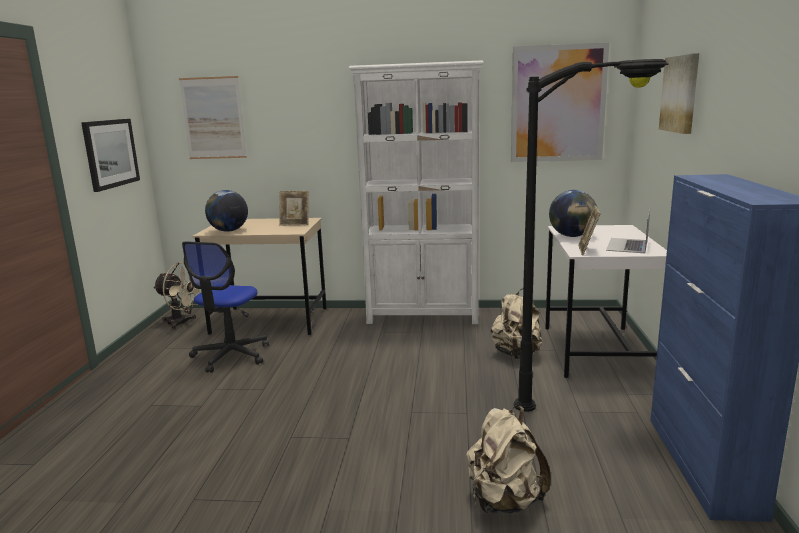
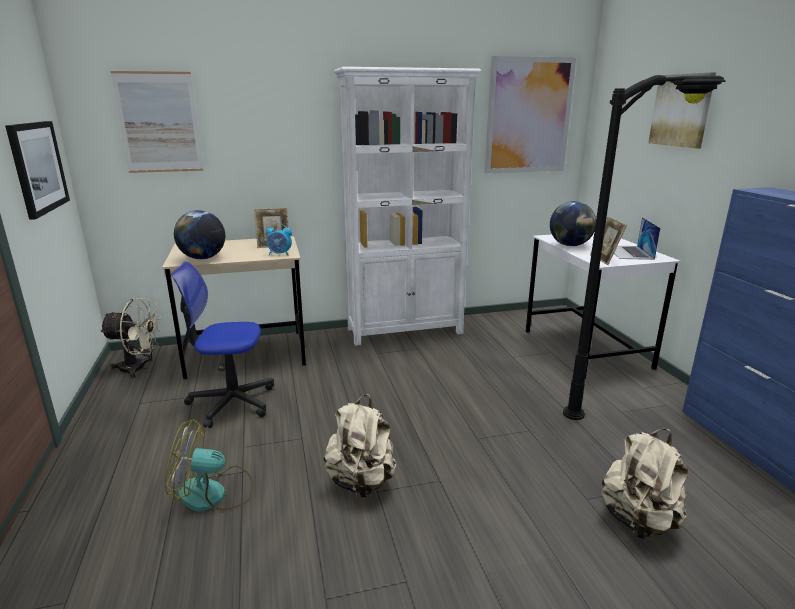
camera: 20 degrees left, 5 degrees up
office chair [182,241,269,373] -> office chair turned 90 degrees clockwise [171,262,274,428]
beige backpack [491,289,543,359] -> beige backpack moved to [324,394,396,497]
none -> fan [165,419,253,512]
none -> alarm clock [266,223,292,255]

